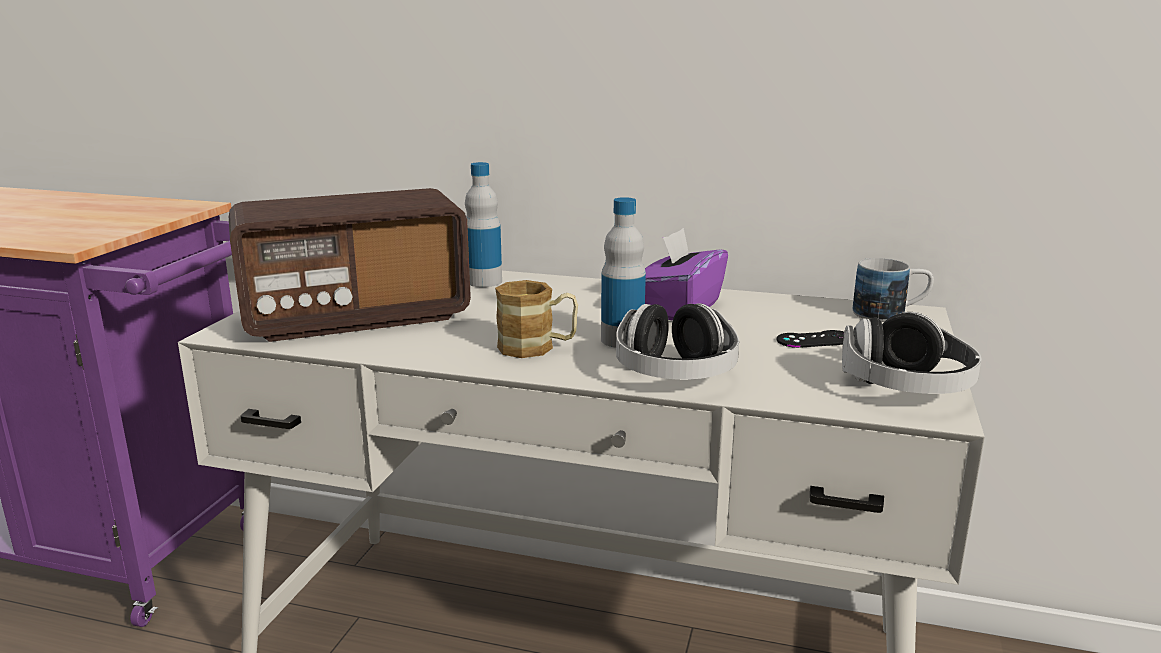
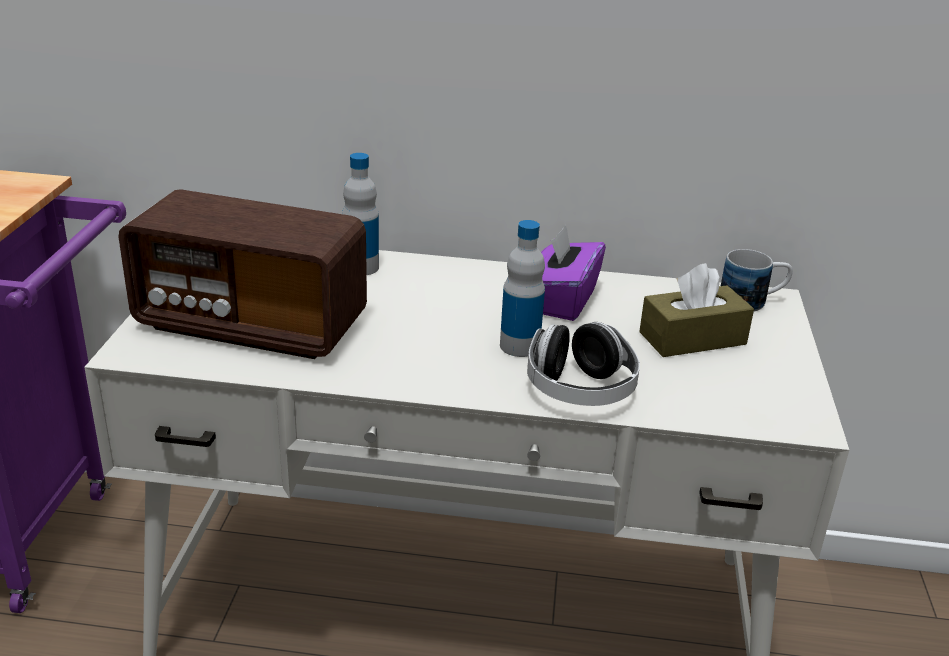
camera: 10 degrees left, 10 degrees up
radio [229,188,471,342] -> radio turned 45 degrees clockwise [119,189,367,359]
mug [495,280,578,358] -> none
black game controller [777,330,844,348] -> brown tissue box [639,263,754,357]
headphones [842,312,981,394] -> none

